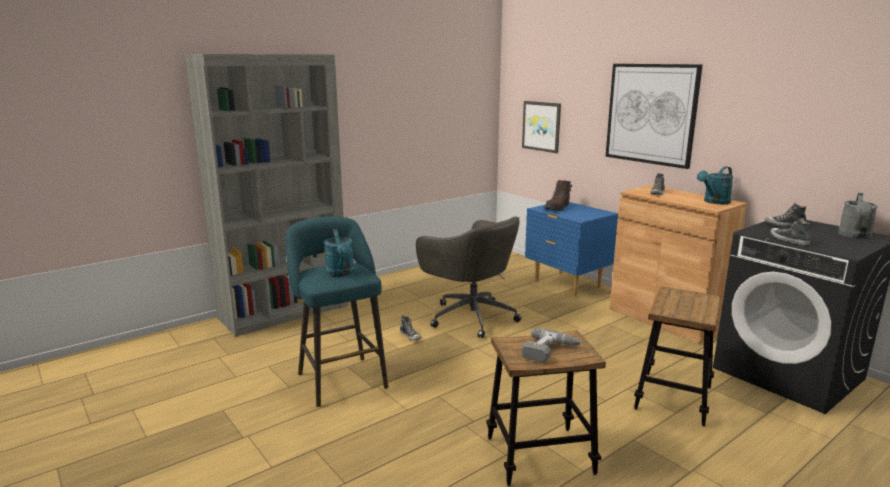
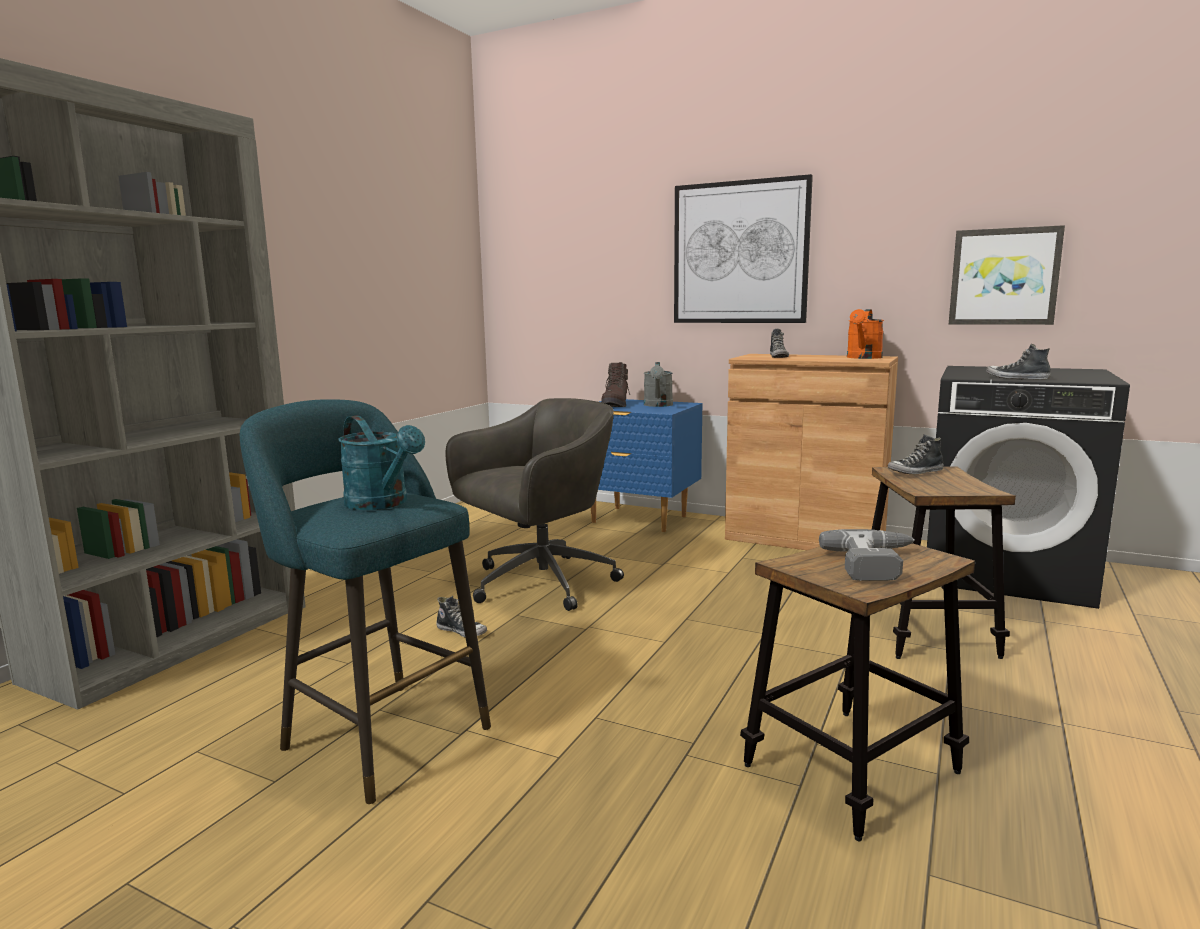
camera: 25 degrees left, 5 degrees down
grey office chair [416,216,522,338] -> grey office chair turned 60 degrees counterclockwise [445,398,624,611]
picture [522,101,561,153] -> picture moved to [949,225,1065,325]
turquoise watering can [697,167,734,204] -> orange watering can [847,309,884,359]
shoe [765,203,806,227] -> shoe moved to [888,434,944,474]
grey watering can [838,193,878,239] -> grey watering can moved to [644,362,673,407]

